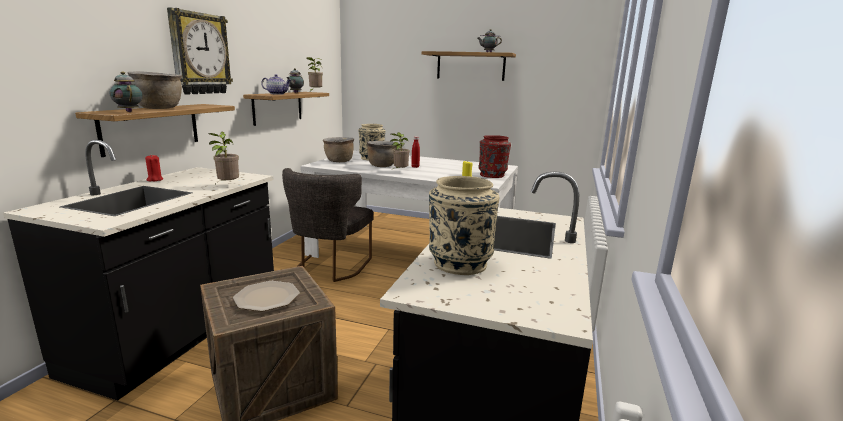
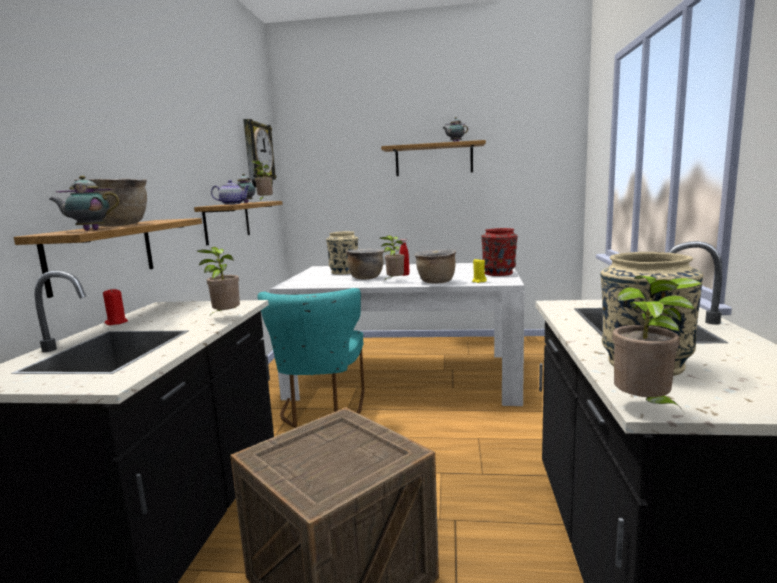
camera: 10 degrees left, 5 degrees down
teapot [109,72,143,112] -> teapot turned 45 degrees counterclockwise [49,176,120,231]
wall clock [167,7,233,95] -> wall clock moved to [243,119,276,188]
plate [233,281,300,311] -> none
grey chair [282,168,373,282] -> turquoise chair [257,288,365,428]
brown cooking pot [323,137,354,162] -> brown cooking pot moved to [414,249,456,283]
none -> potted plant [612,275,702,411]

